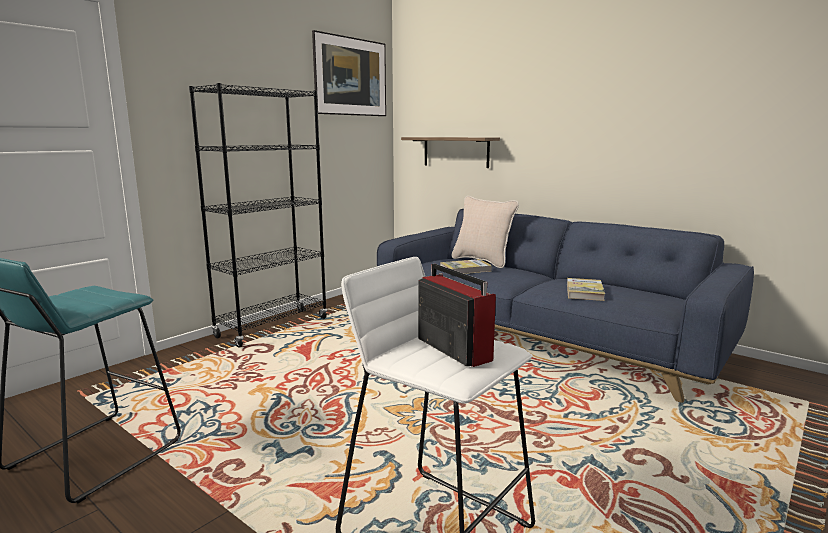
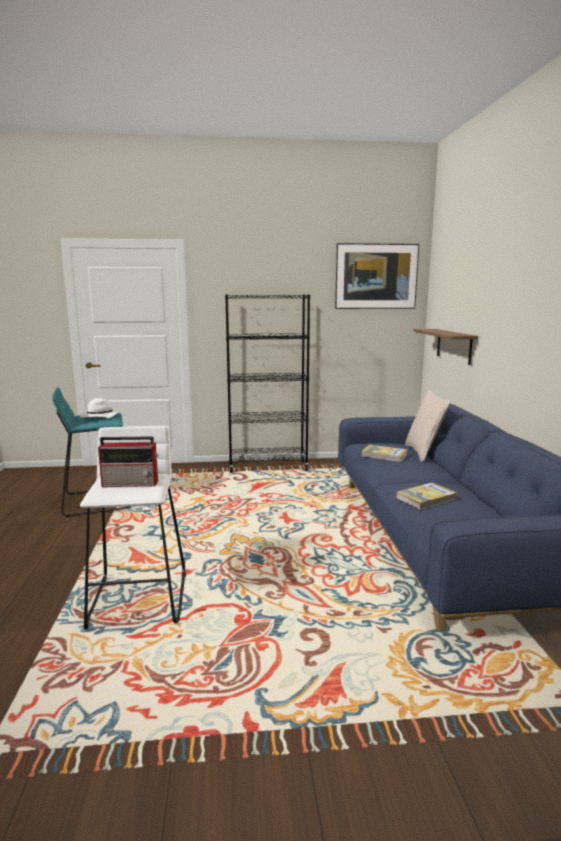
camera: 45 degrees right, 0 degrees up
radio [418,264,496,367] -> radio turned 75 degrees clockwise [98,436,159,487]
none -> white hat [80,398,120,418]

